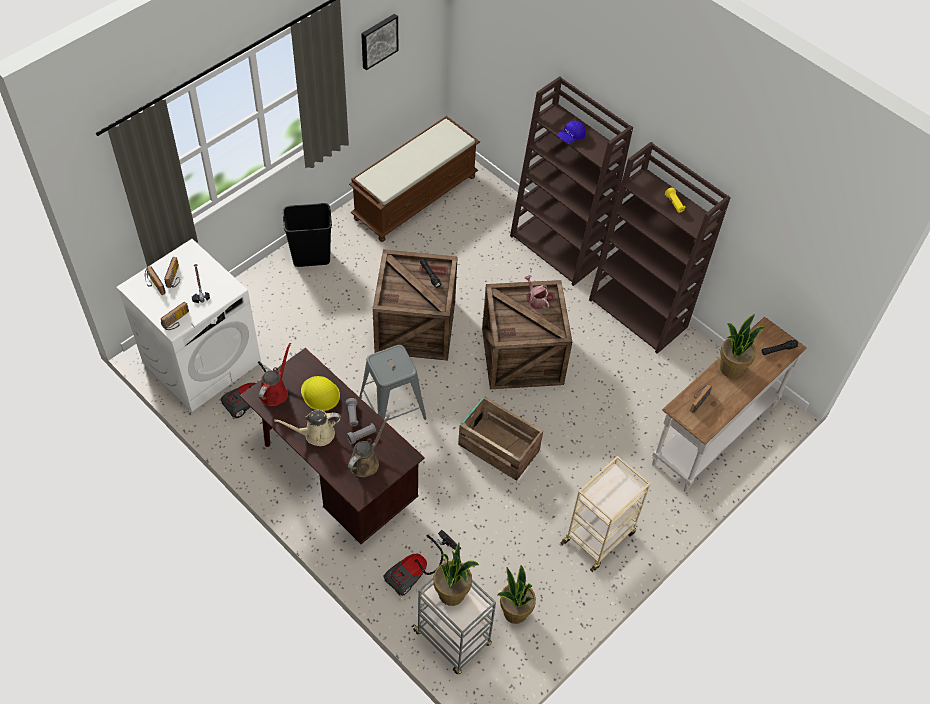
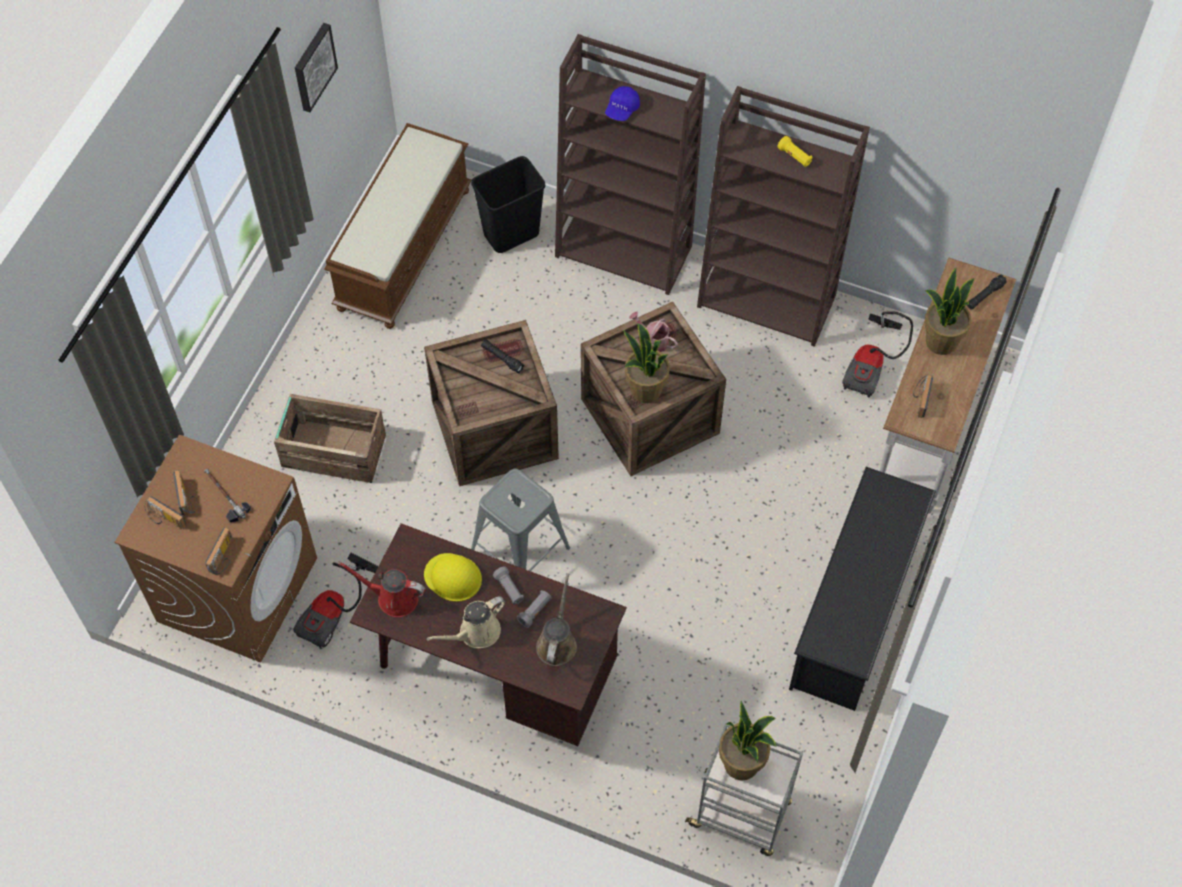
camera: 20 degrees left, 5 degrees up
white washing machine [117,239,261,412] -> brown washing machine [115,434,317,663]
red watering can [259,343,291,406] -> red watering can turned 75 degrees counterclockwise [338,562,426,617]
black trash can [283,203,332,267] -> black trash can moved to [471,156,545,253]
vacuum cleaner [384,530,461,597] -> vacuum cleaner moved to [842,311,913,398]
crate [458,396,543,481] -> crate moved to [274,394,386,483]
potted plant [497,565,536,624] -> potted plant moved to [623,323,670,403]
beige cart [561,456,650,572] -> black shoe rack [789,467,936,711]

